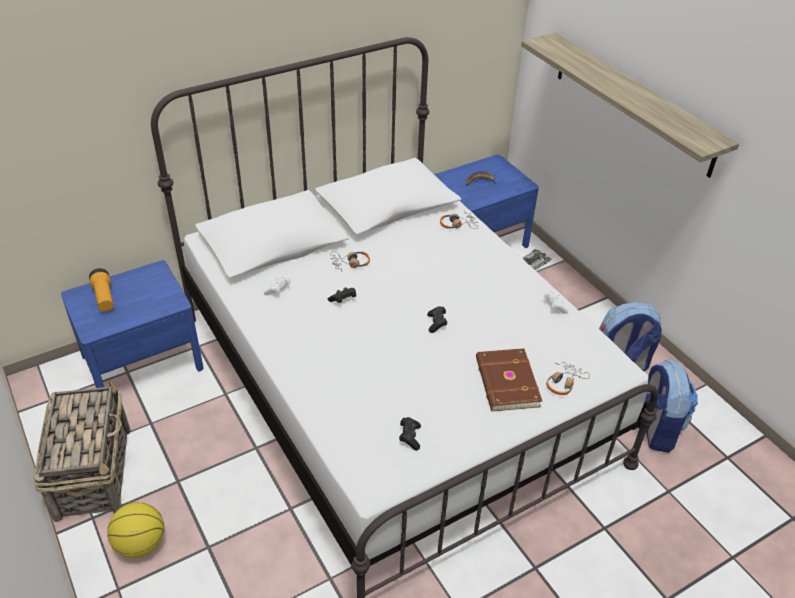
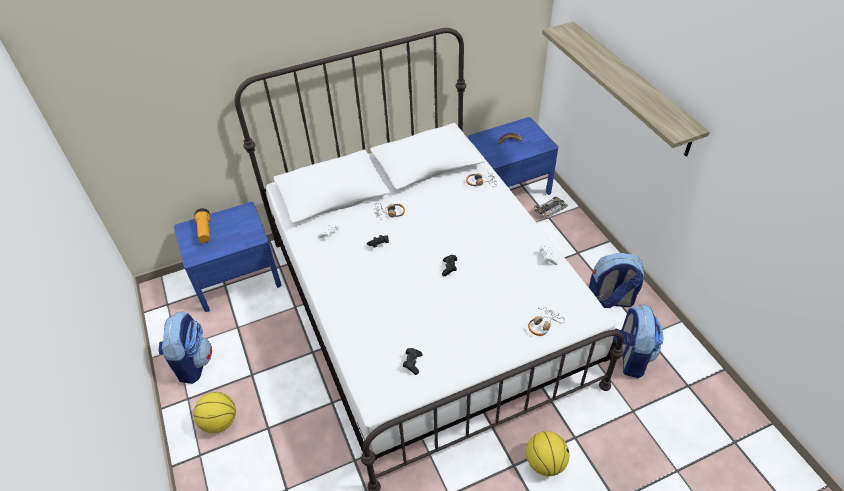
camera: 10 degrees right, 5 degrees up
basket [33,381,131,522] -> backpack [159,312,212,384]
brown book [476,348,542,411] -> none
none -> basketball [526,431,569,476]

